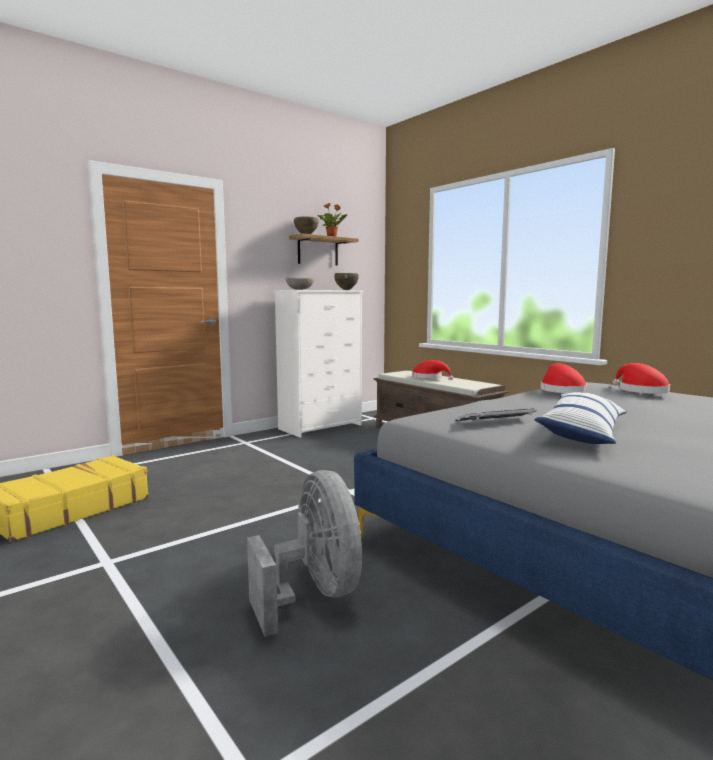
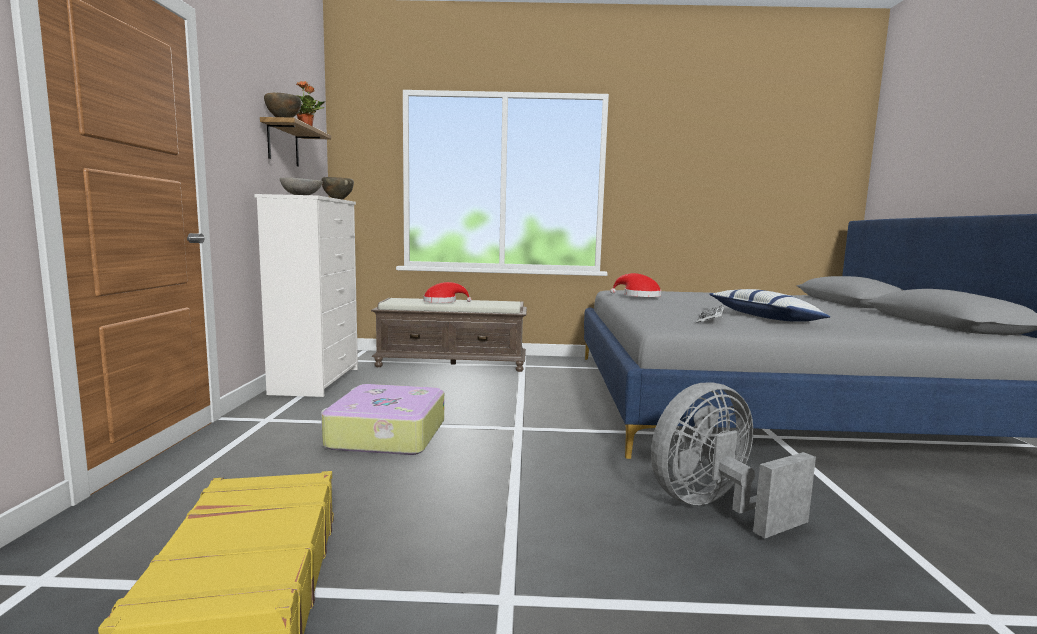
camera: 50 degrees left, 0 degrees up
grey fan [247,470,362,637] -> grey fan turned 45 degrees counterclockwise [651,383,816,538]
red hat [613,363,670,394] -> none
none -> suitcase [321,384,444,455]

